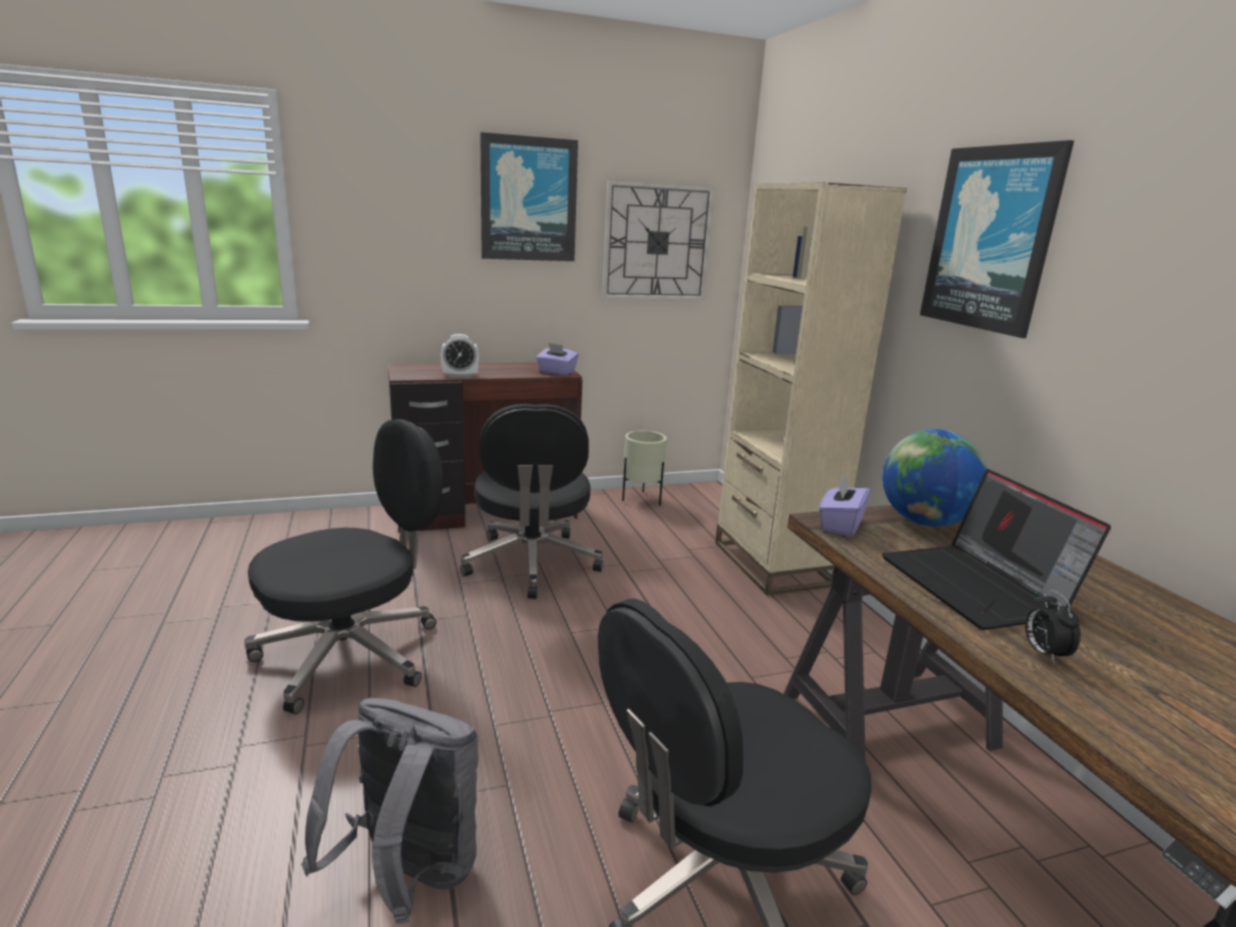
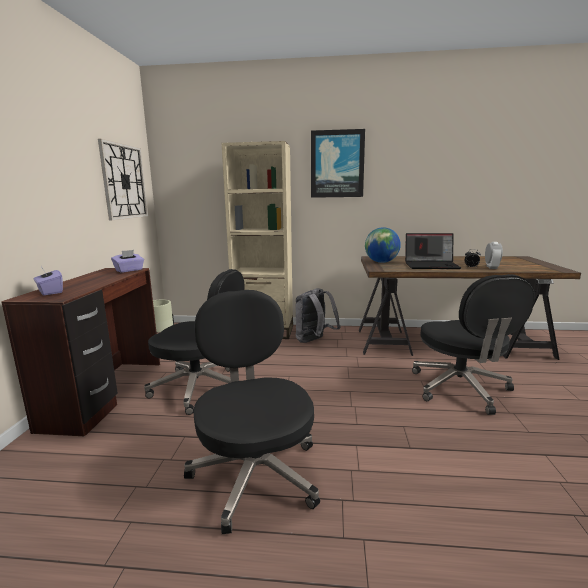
camera: 65 degrees left, 5 degrees down
grey backpack [301,698,479,924] -> grey backpack moved to [296,288,341,343]
alarm clock [441,334,479,378] -> alarm clock moved to [485,242,503,269]
picture [480,132,578,261] -> none
purple tissue box [819,475,870,536] -> purple tissue box moved to [33,266,63,295]

